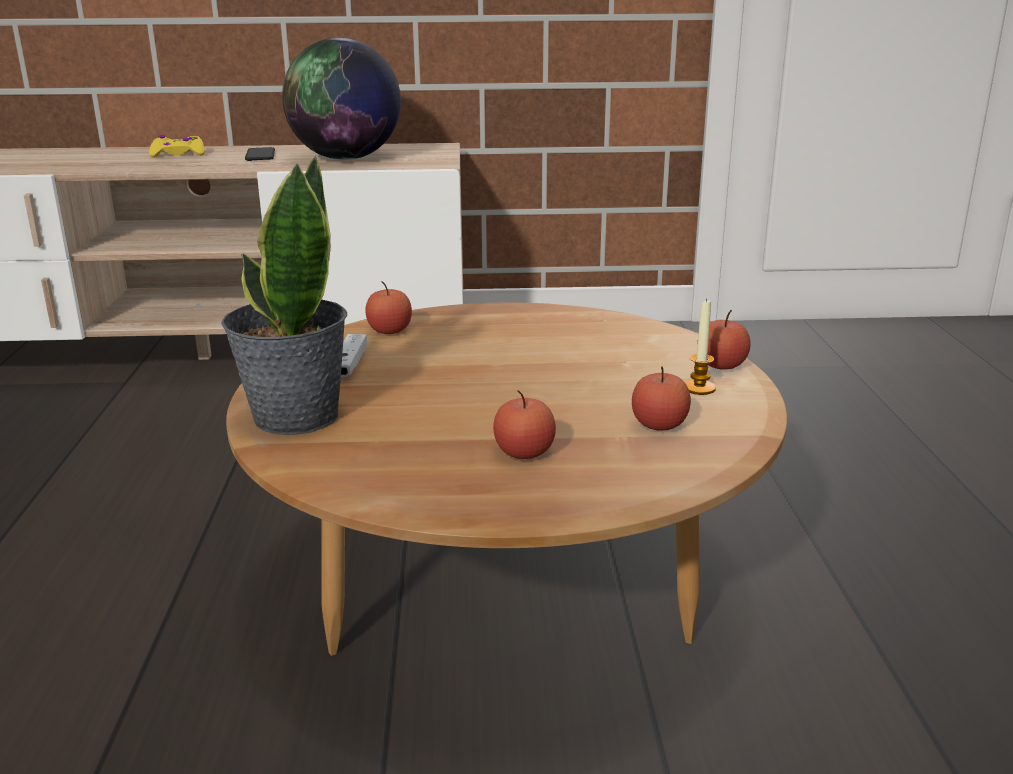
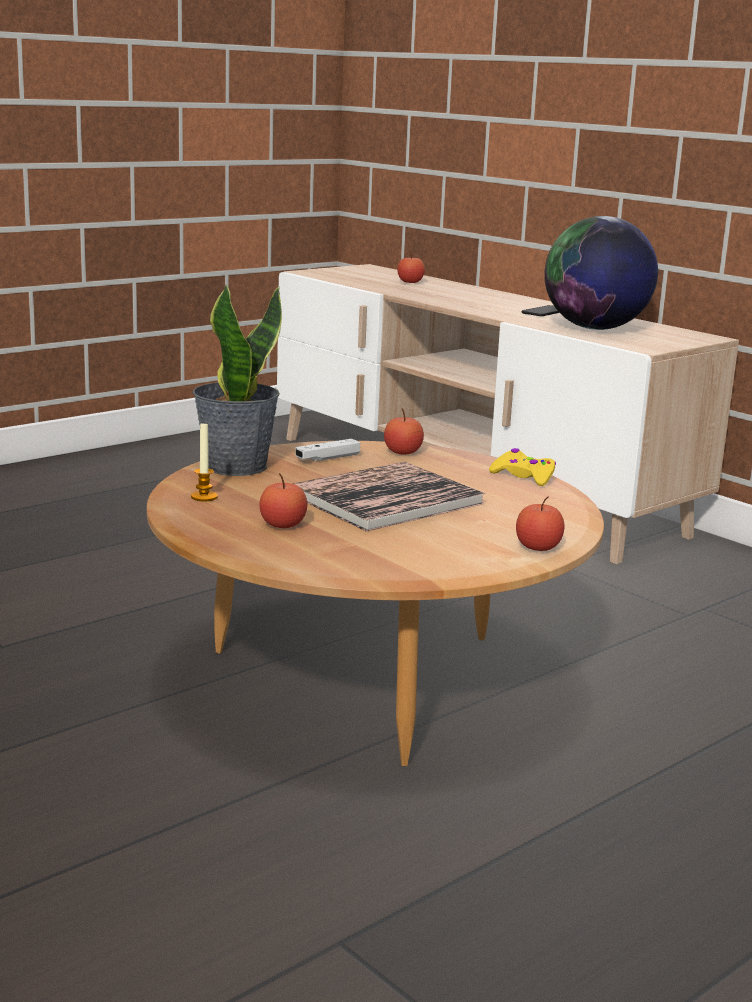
camera: 50 degrees right, 5 degrees down
yellow game controller [149,135,205,158] -> yellow game controller moved to [489,448,556,486]
apple [632,366,691,431] -> apple moved to [397,251,425,283]
candle [685,298,716,395] -> candle moved to [191,423,217,501]
none -> book [293,462,485,532]

